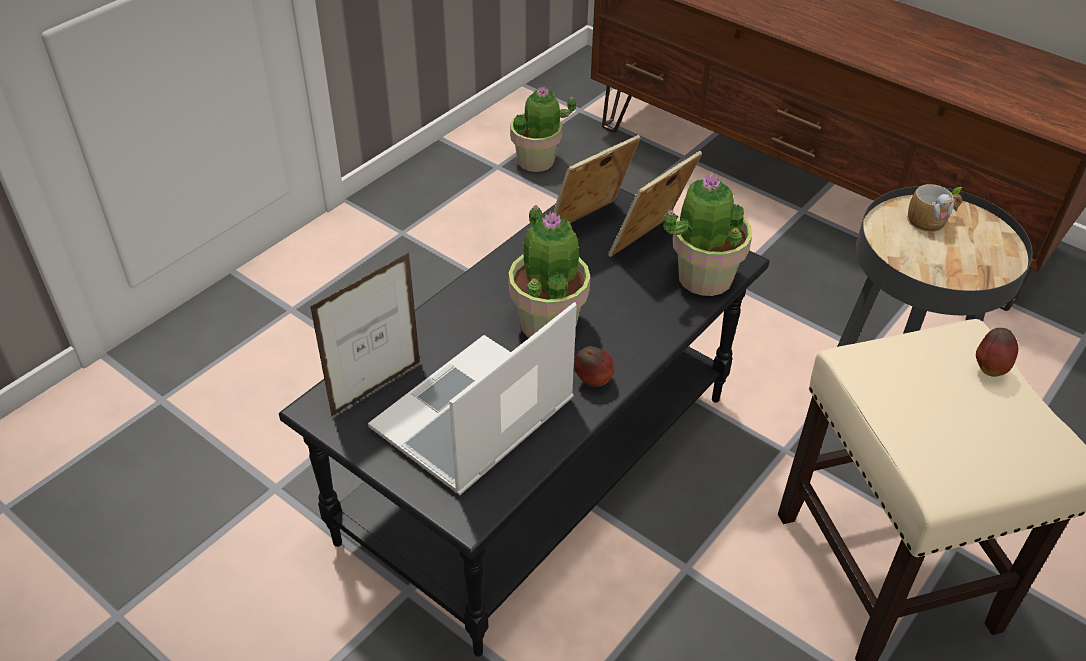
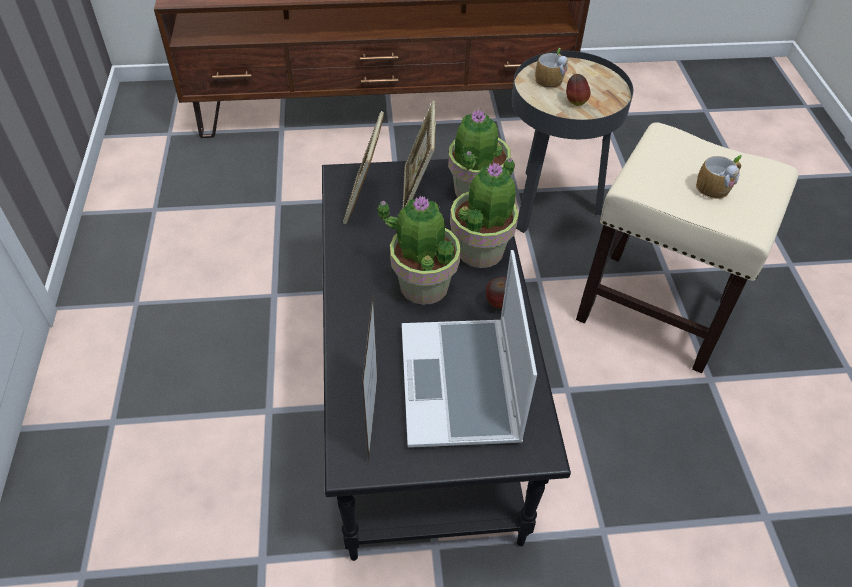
camera: 45 degrees left, 5 degrees up
potted plant [510,86,576,172] -> potted plant moved to [450,157,519,268]
apple [976,328,1018,377] -> apple moved to [566,74,591,106]
none -> mug [696,155,741,199]

